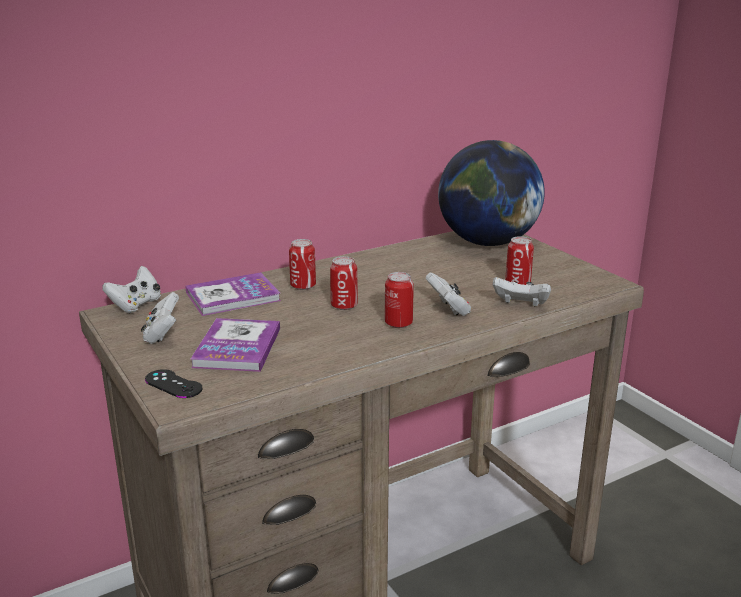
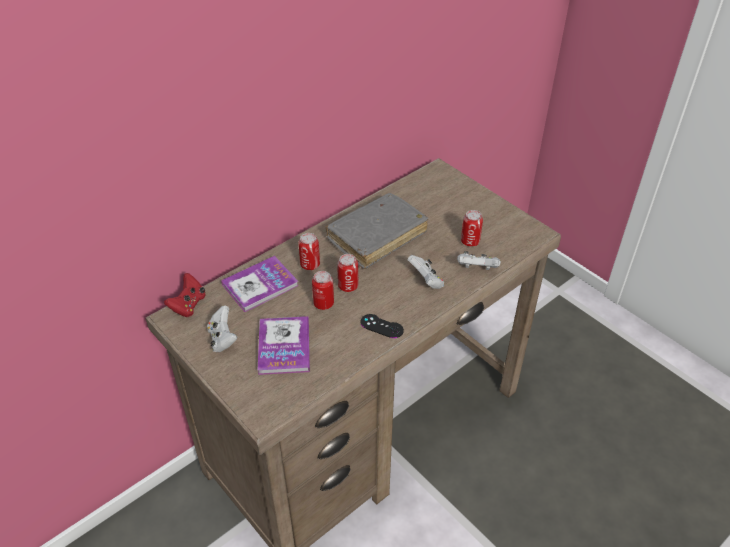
camera: 10 degrees left, 20 degrees up
white game controller [102,266,161,313] -> red game controller [164,273,206,317]
black game controller [145,369,203,398] -> black game controller moved to [360,314,404,338]
can [385,272,414,328] -> can moved to [312,271,334,310]
globe [438,140,545,246] -> none
none -> grey book [326,193,428,269]

